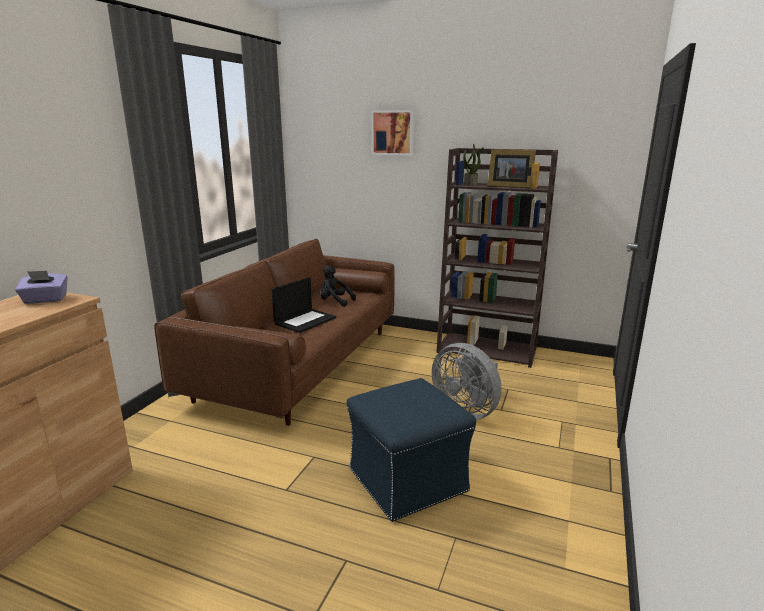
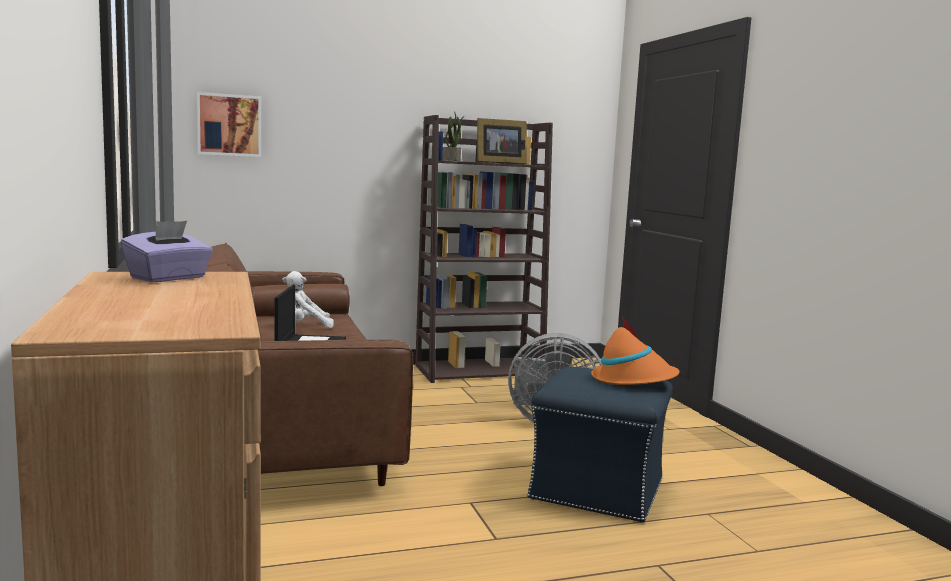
camera: 40 degrees left, 10 degrees down
black plush toy [320,265,356,307] -> white plush toy [282,271,334,328]
picture [371,110,414,156] -> picture moved to [197,92,261,157]
none -> orange hat [591,317,679,385]

